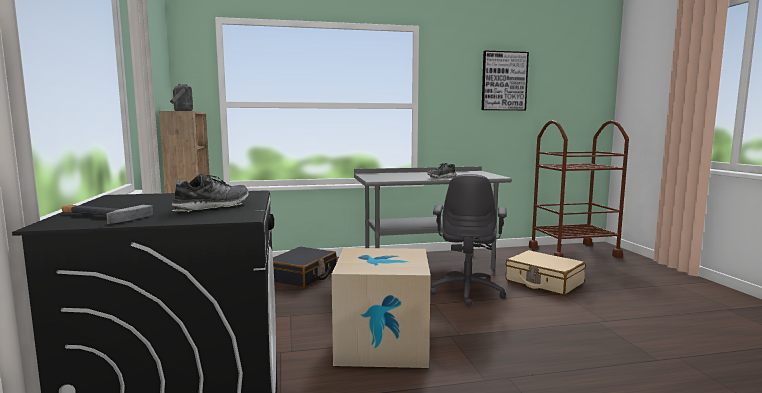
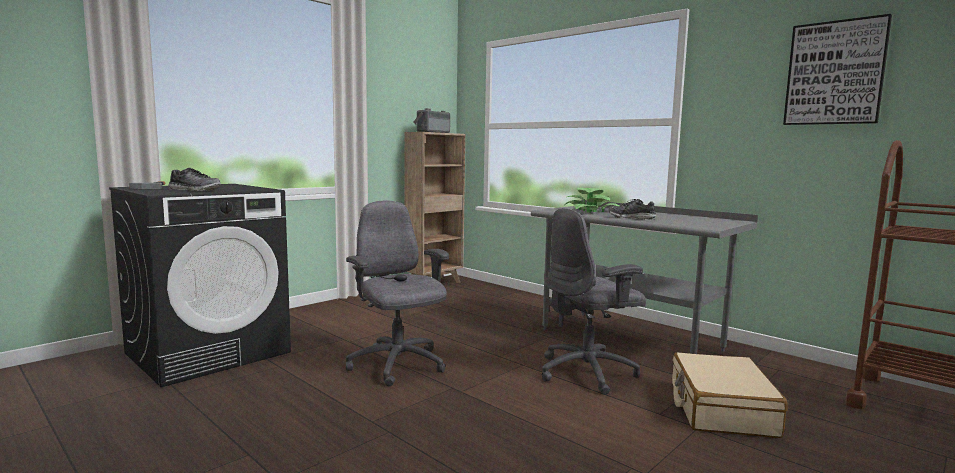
camera: 55 degrees right, 0 degrees up
black suitcase [273,246,337,288] -> none
cardboard box [332,248,431,368] -> grey office chair [346,200,449,386]
none -> potted plant [565,188,620,213]

